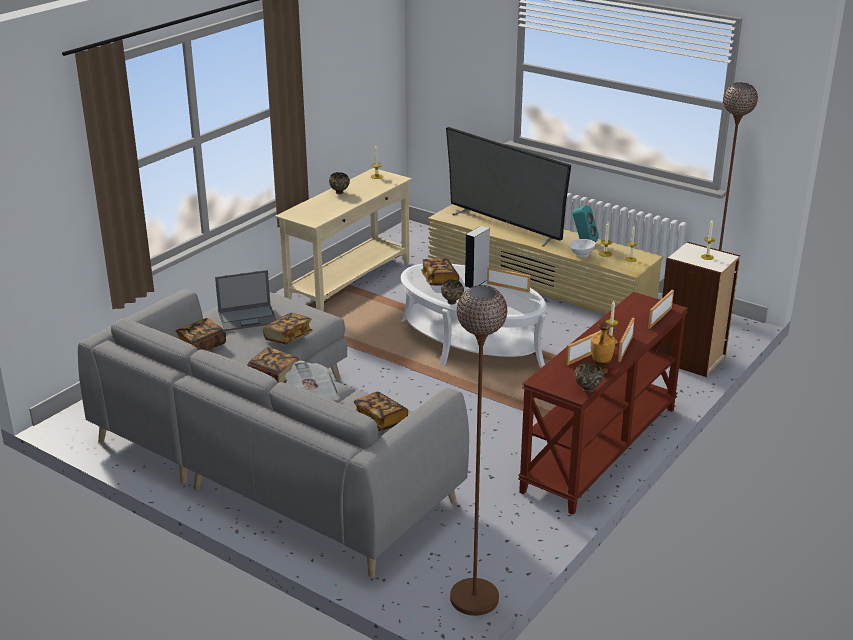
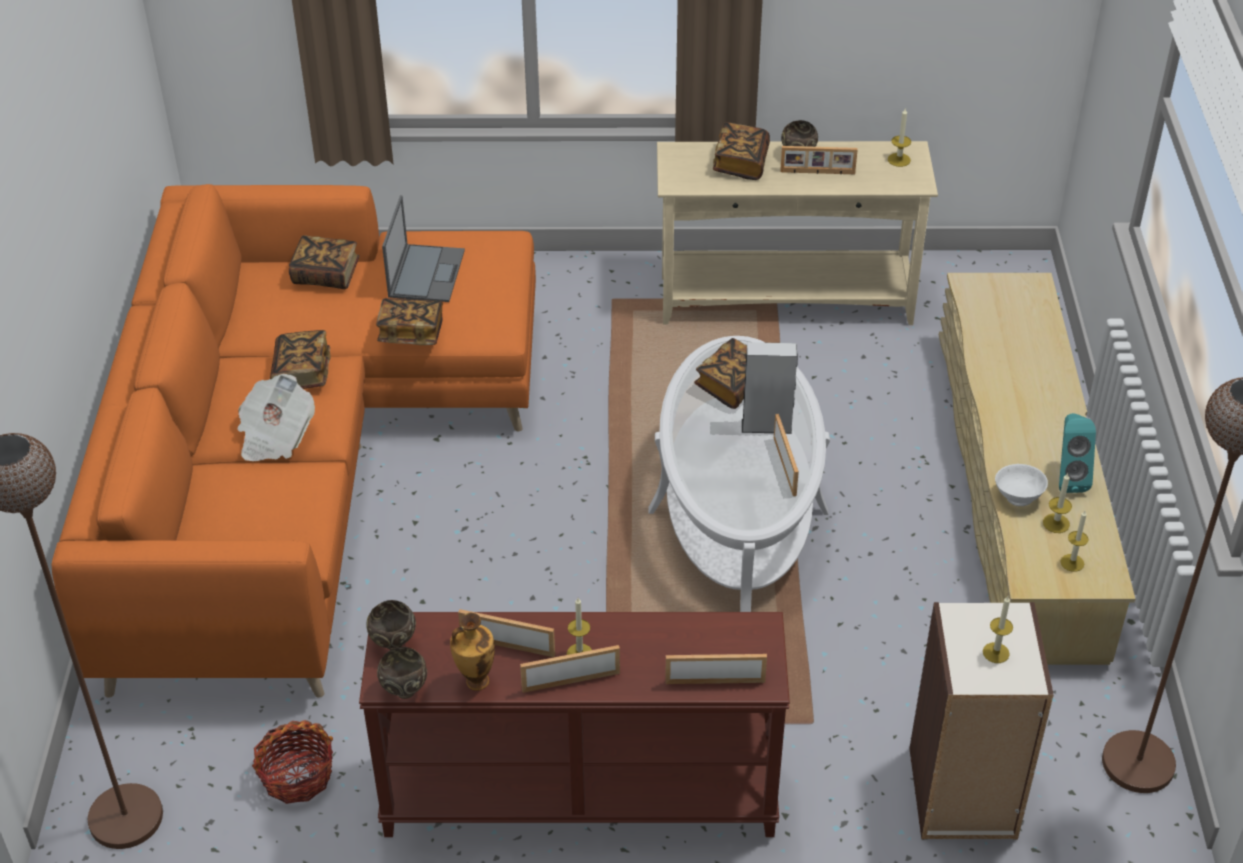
camera: 55 degrees right, 15 degrees up
grey sofa [78,289,469,577] -> orange sofa [52,184,536,698]
laptop [215,270,277,331] -> laptop turned 120 degrees counterclockwise [382,195,465,302]
book [354,392,408,431] -> book moved to [713,122,770,180]
brown bowl [441,280,464,304] -> brown bowl moved to [366,600,416,650]
television [446,127,571,247] -> none
none -> basket [252,720,333,804]
none -> picture frame [780,146,858,174]

